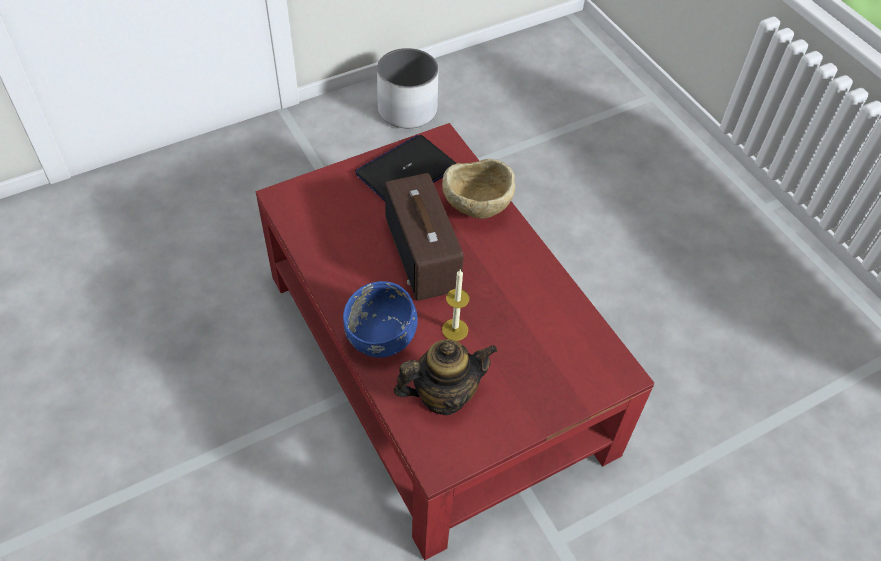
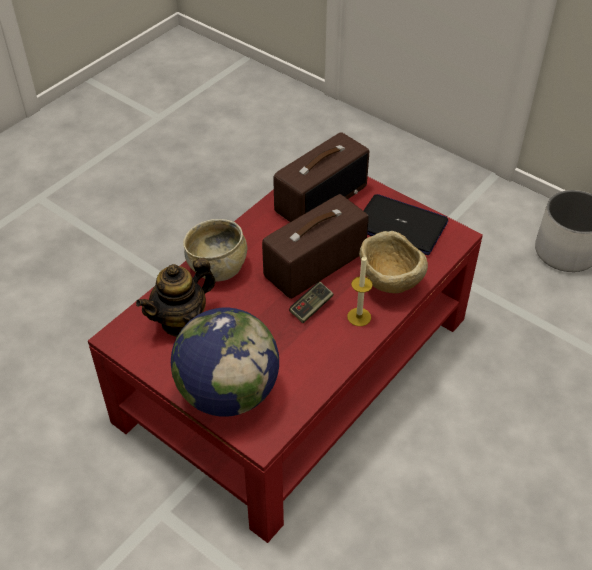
camera: 70 degrees right, 5 degrees down
blue bowl [343,281,418,358] -> beige bowl [183,219,247,282]
teapot [393,339,497,415] -> teapot turned 90 degrees clockwise [136,257,216,337]
candle [442,269,470,341] -> candle moved to [347,254,373,326]
none -> globe [171,307,279,417]
none -> radio [273,132,369,222]
none -> game controller [289,282,333,323]

